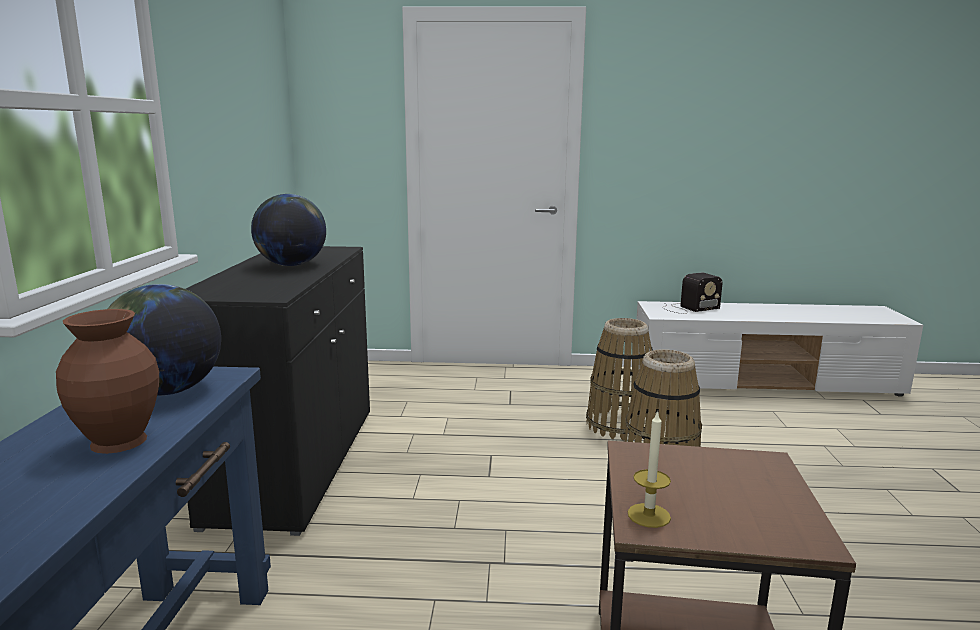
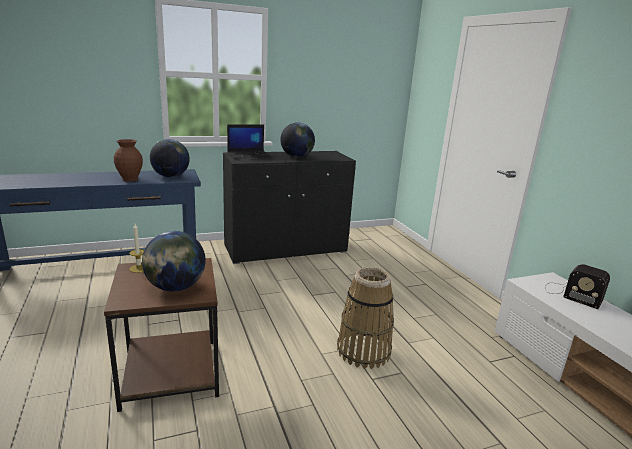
camera: 65 degrees right, 5 degrees up
basket [586,318,653,440] -> none
none -> globe [142,231,206,291]
none -> laptop [227,124,271,159]

